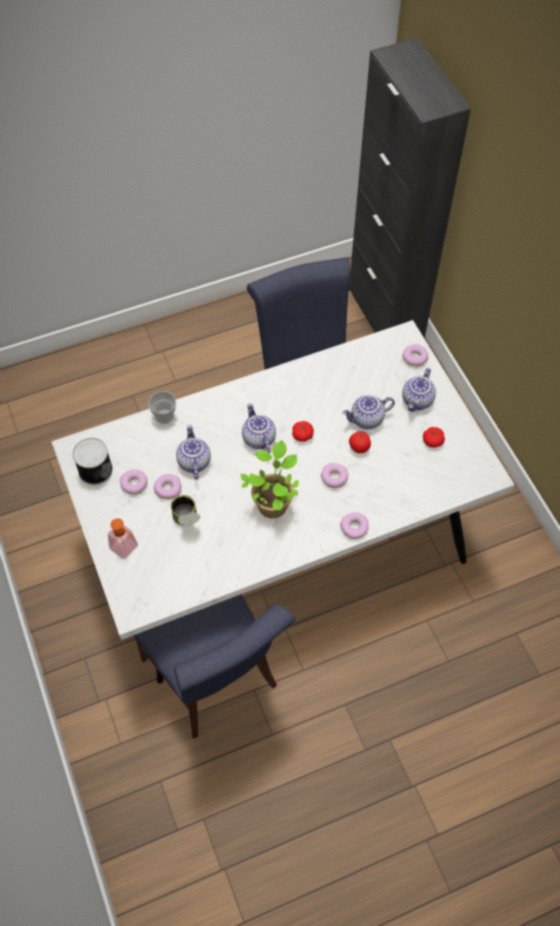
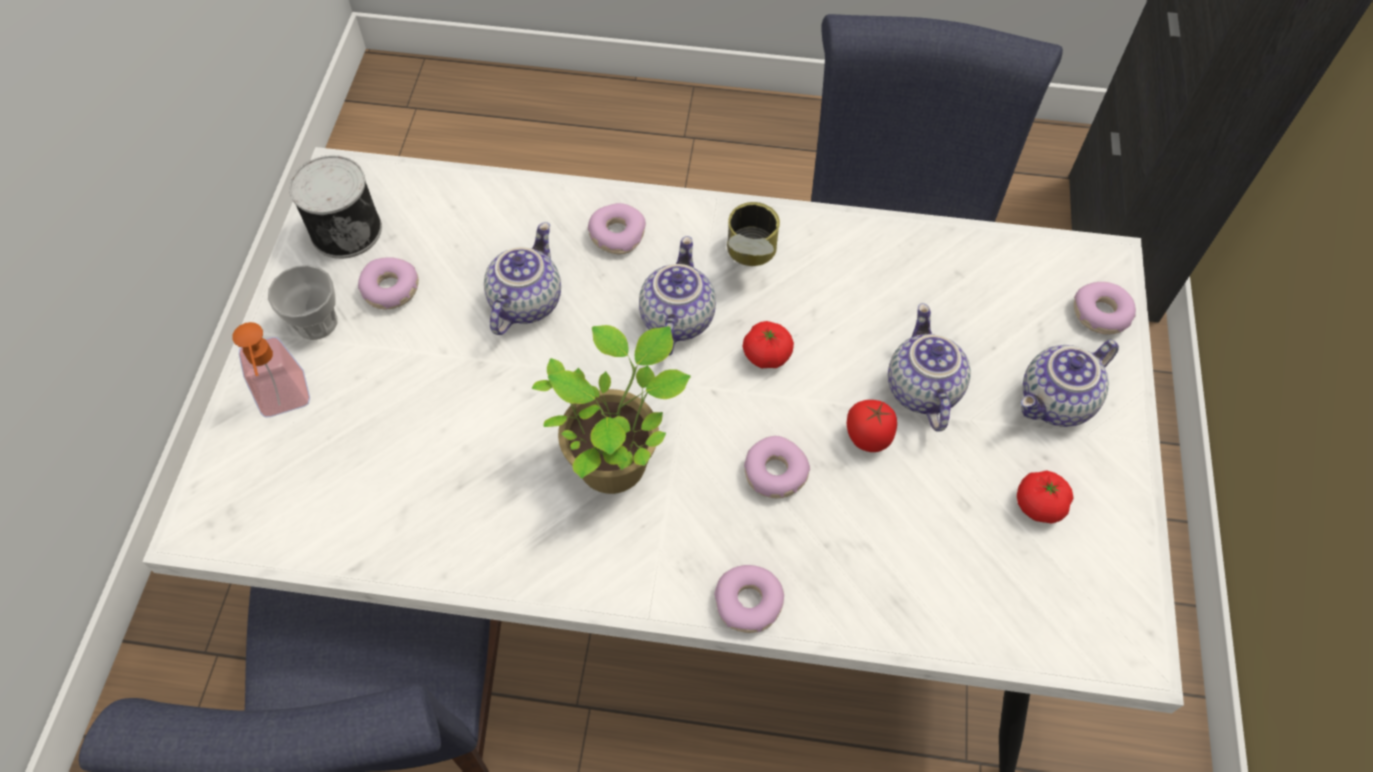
camera: 30 degrees right, 0 degrees up
cup [148,391,176,424] -> cup moved to [268,265,338,340]
donut [154,474,182,499] -> donut moved to [588,203,646,254]
can [171,495,200,526] -> can moved to [727,202,780,266]
teapot [342,395,395,429] -> teapot turned 75 degrees clockwise [888,303,971,432]

